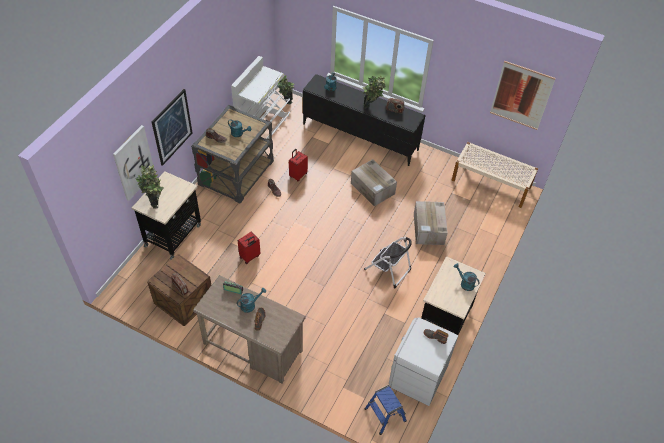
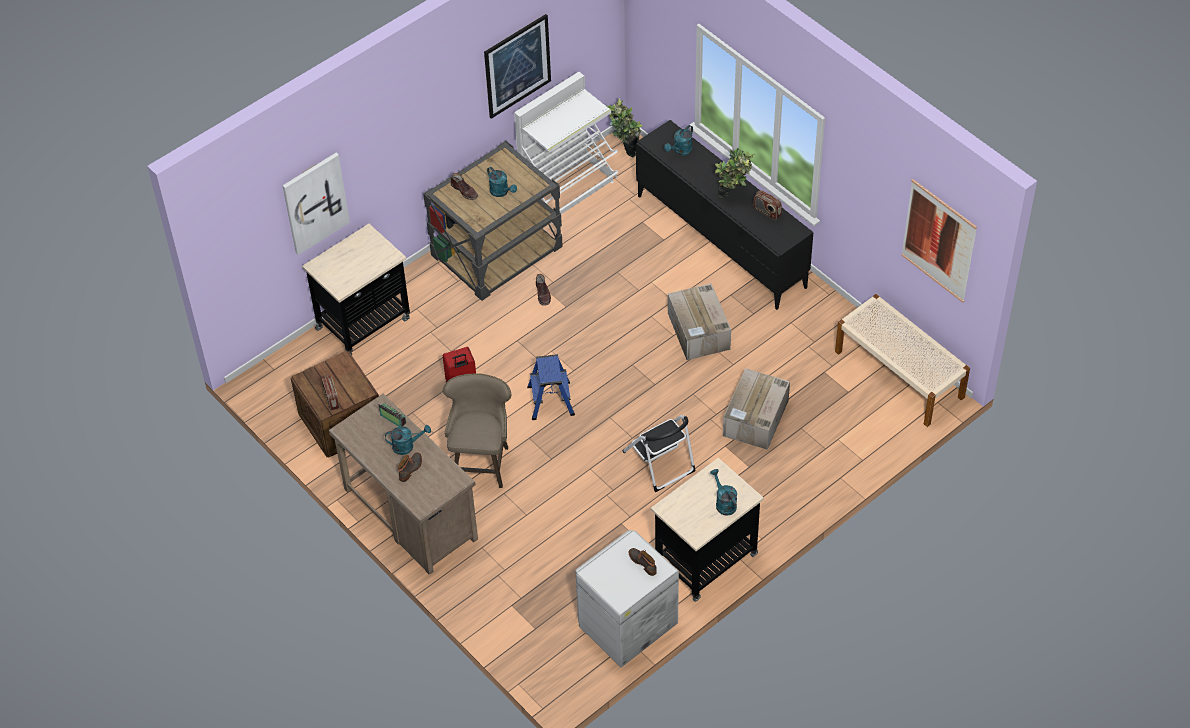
camera: 25 degrees right, 0 degrees up
potted plant [136,165,164,209] -> none
picture [152,89,193,166] -> picture moved to [484,14,551,119]
red suitcase [289,149,308,181] -> none
blue step ladder [364,385,407,435] -> blue step ladder moved to [527,354,575,420]
none -> beige stool [443,373,511,488]

